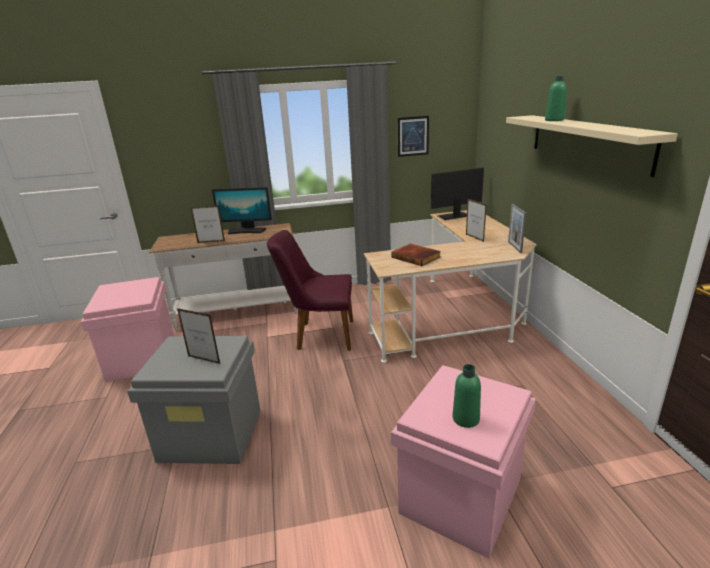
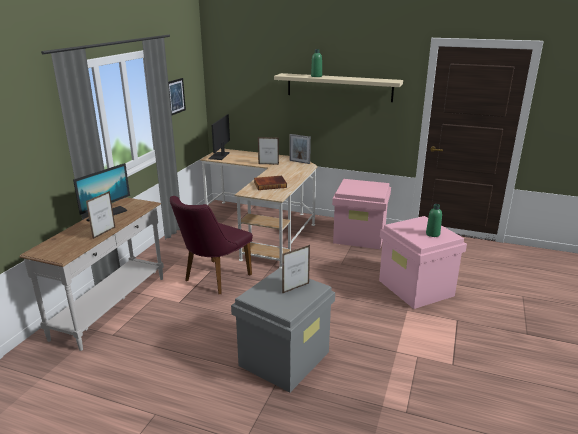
camera: 60 degrees left, 0 degrees up
pink storage box [81,277,174,382] -> pink storage box moved to [332,179,391,249]

